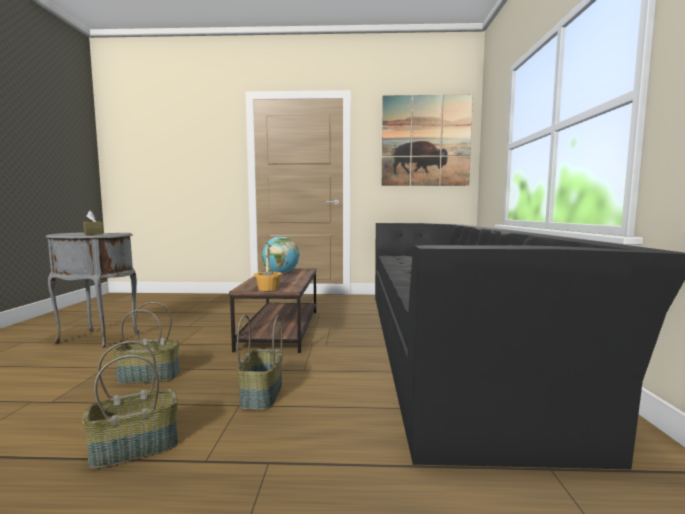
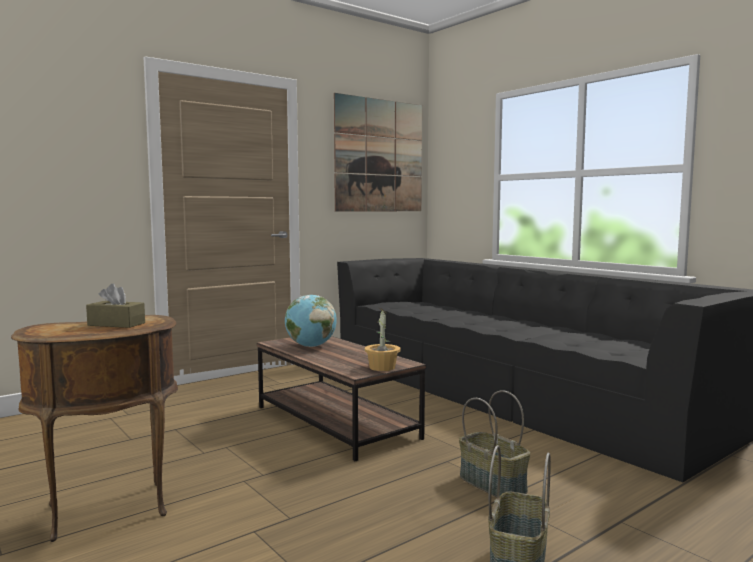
camera: 40 degrees left, 0 degrees up
grey side table [46,233,139,348] -> brown side table [11,315,178,542]
basket [113,302,179,384] -> none

